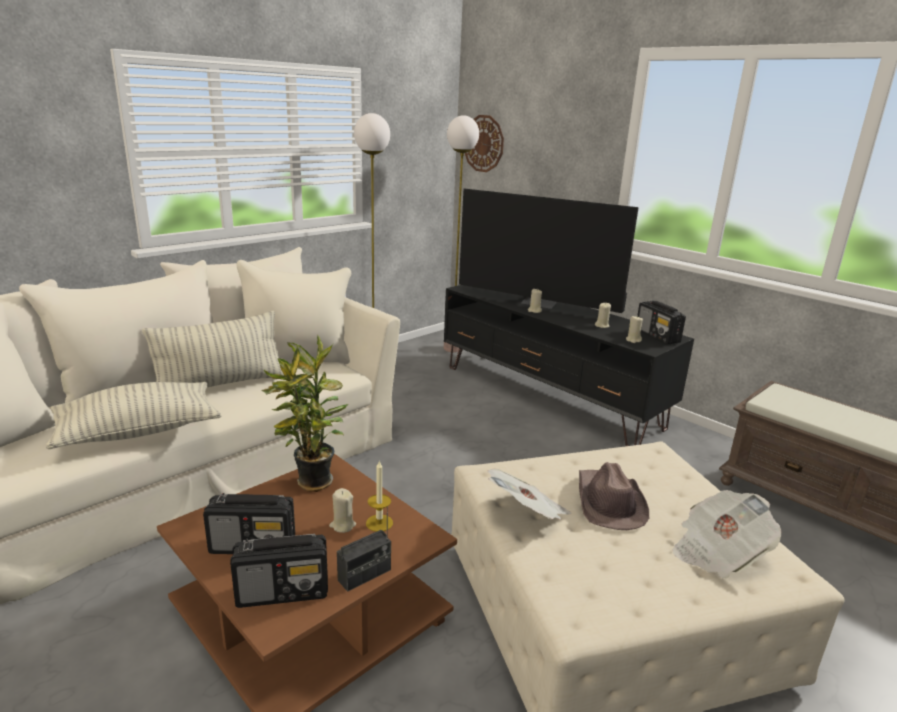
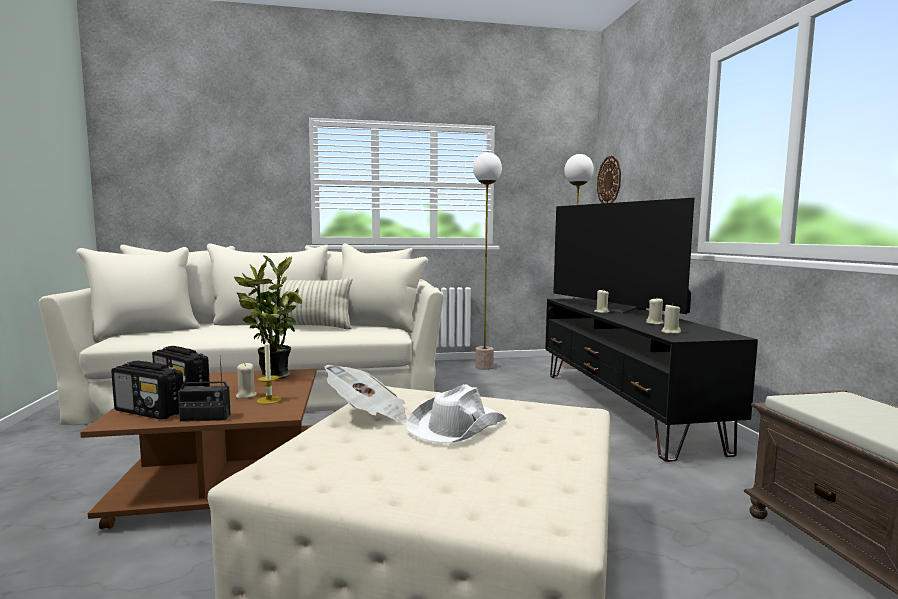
camera: 35 degrees right, 15 degrees down
pillow [46,382,221,449] -> none
brown hat [579,462,649,530] -> white hat [406,384,506,443]
radio [637,300,686,345] -> none
newspaper [672,490,781,579] -> none

